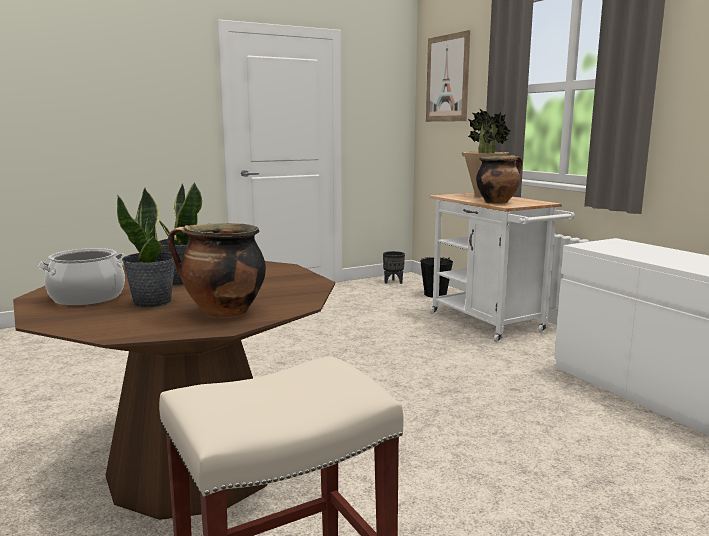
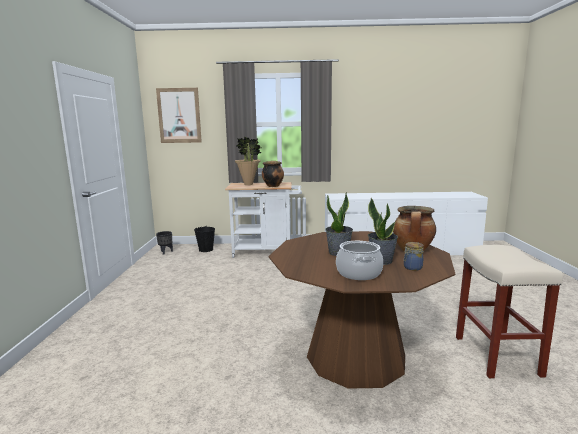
camera: 60 degrees left, 0 degrees up
none -> jar [404,242,424,271]

